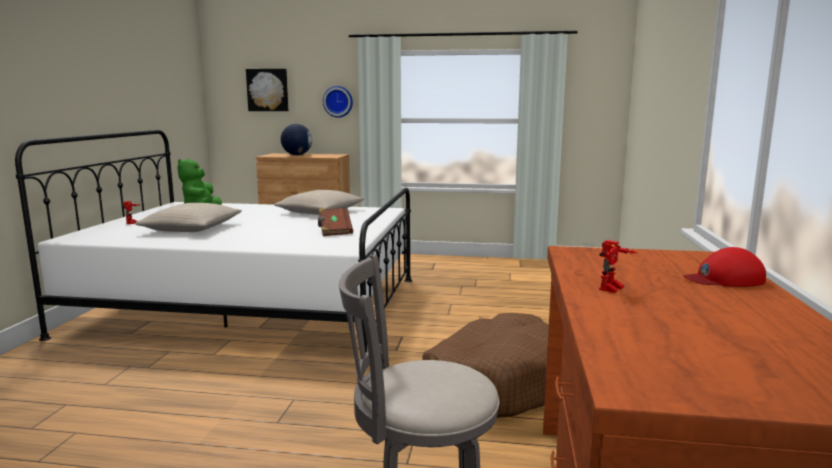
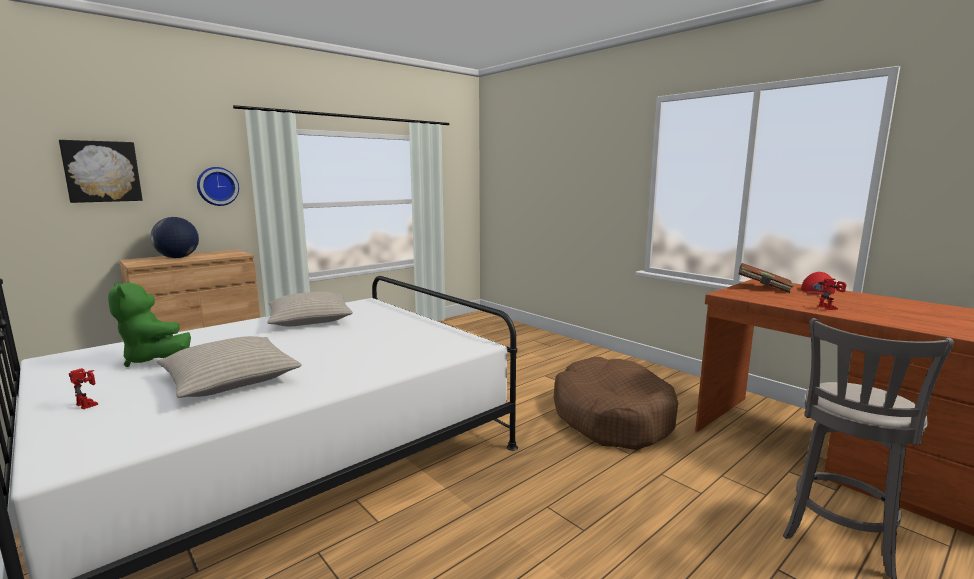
camera: 50 degrees left, 0 degrees up
brown book [318,208,353,236] -> brown book moved to [739,263,794,293]

